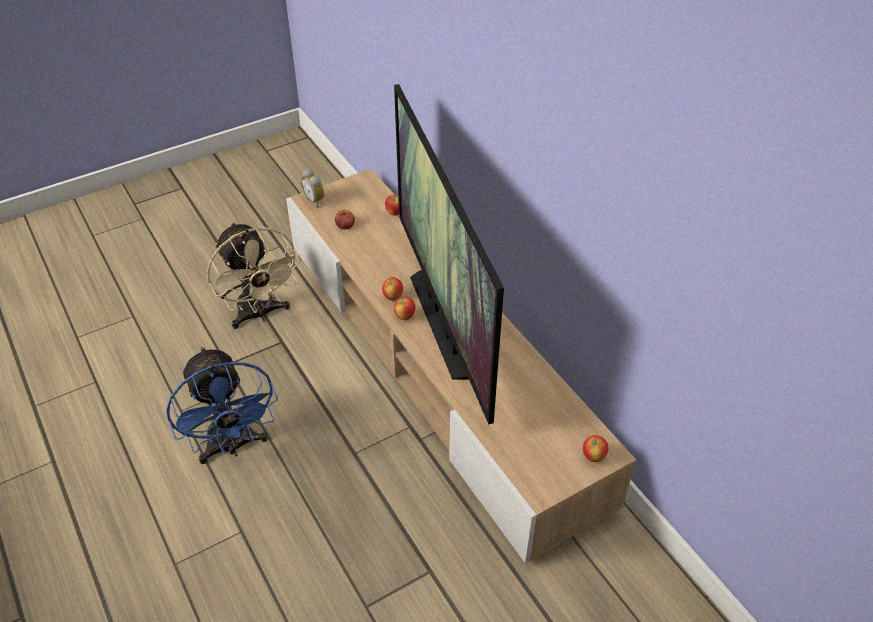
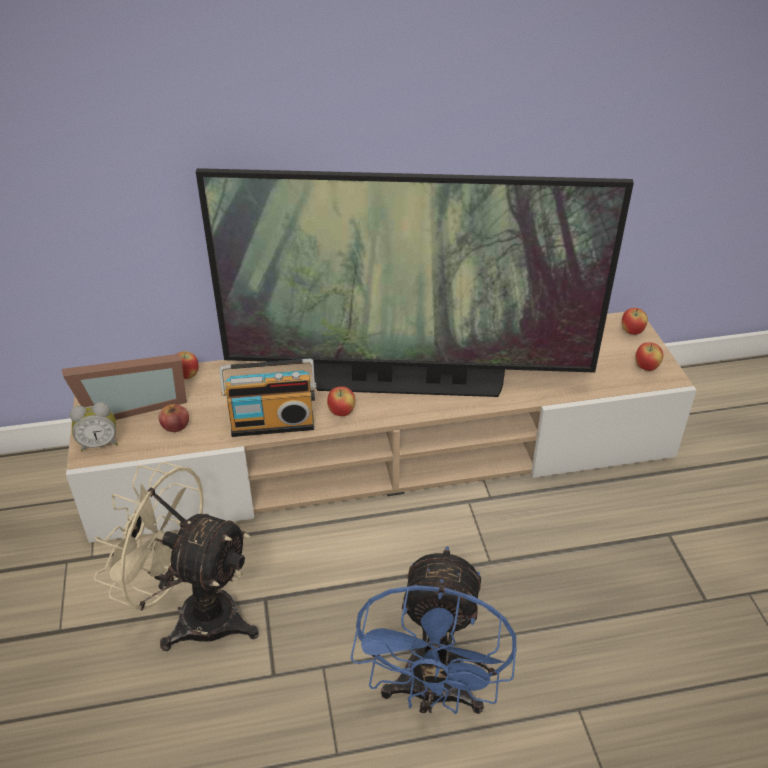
camera: 70 degrees left, 5 degrees down
blue fan [166,347,278,464] -> blue fan turned 105 degrees clockwise [351,546,516,714]
beige fan [207,222,302,329] -> beige fan turned 150 degrees counterclockwise [94,462,259,651]
apple [394,297,416,320] -> apple moved to [635,342,663,371]
none -> picture frame [62,354,187,420]
none -> radio [220,359,316,437]

